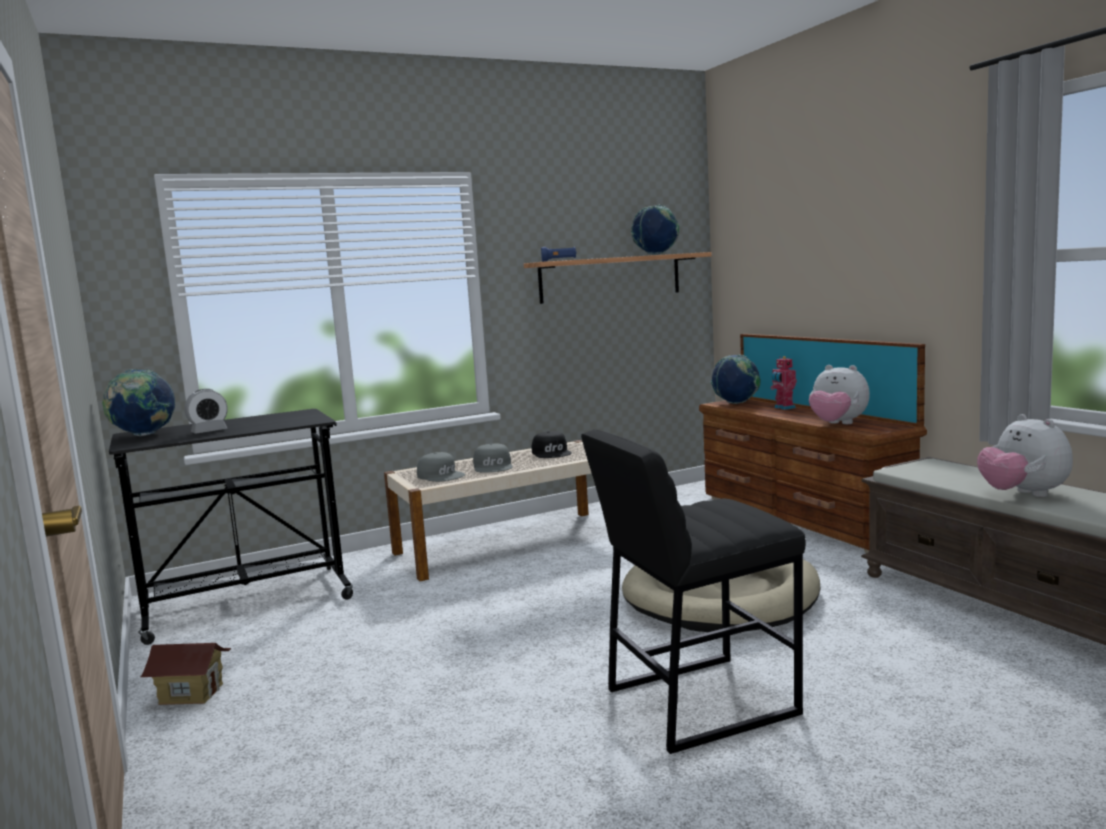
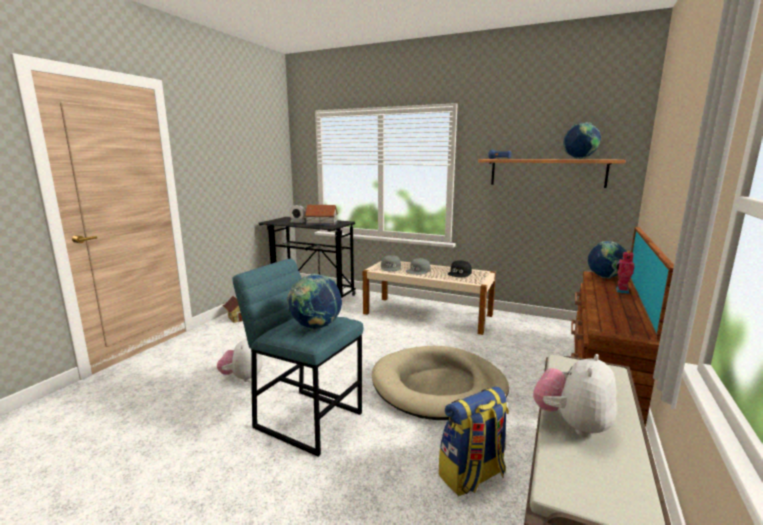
camera: 50 degrees right, 5 degrees up
globe [102,369,175,436] -> globe moved to [287,274,342,330]
black stool [581,429,806,754] -> blue stool [232,259,364,457]
plush toy [809,365,870,424] -> plush toy moved to [217,339,263,382]
none -> toy house [305,205,338,226]
none -> backpack [439,386,509,496]

